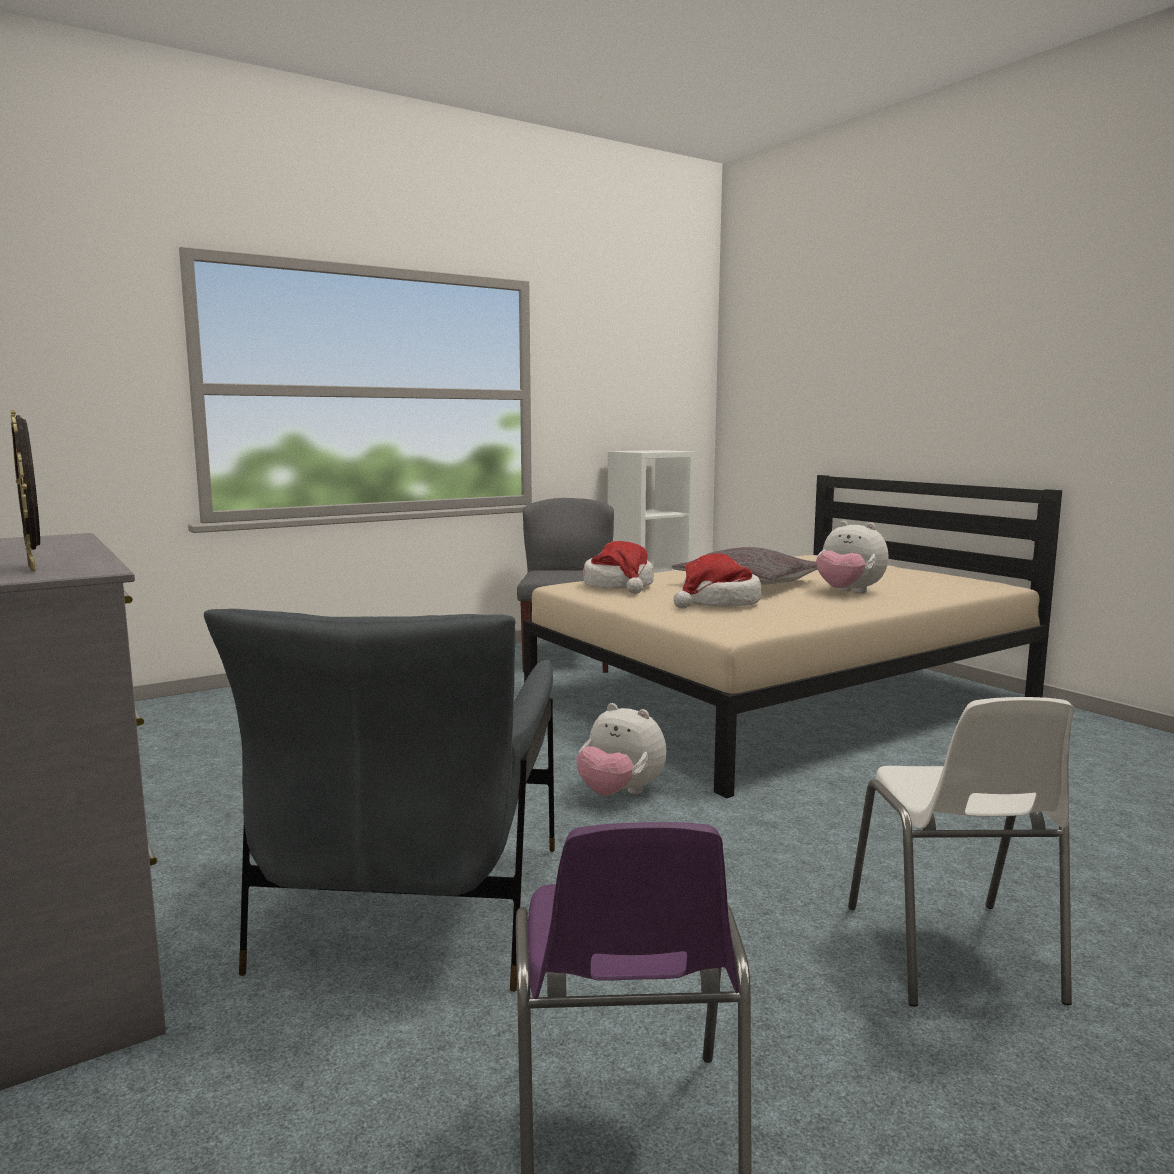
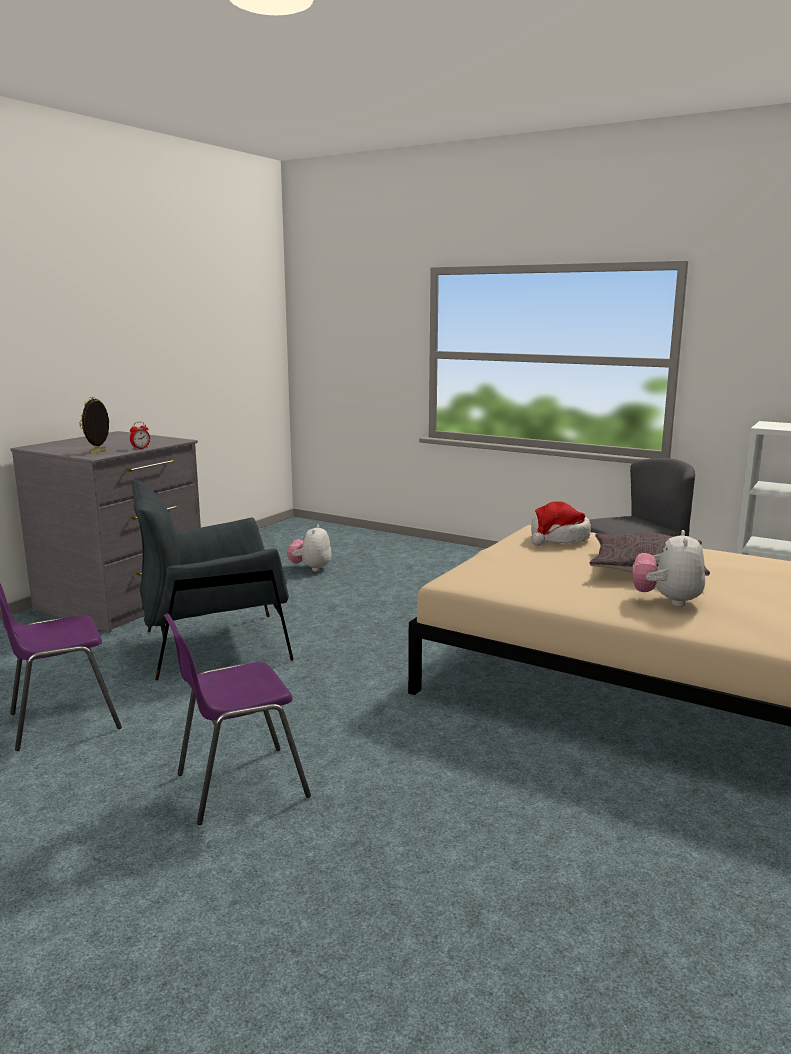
camera: 65 degrees right, 5 degrees up
plush toy [576,703,666,796] -> plush toy moved to [287,524,332,571]
hat [674,553,761,609] -> none
white chair [848,697,1074,1007] -> purple chair [164,613,311,825]
none -> alarm clock [130,422,150,450]

